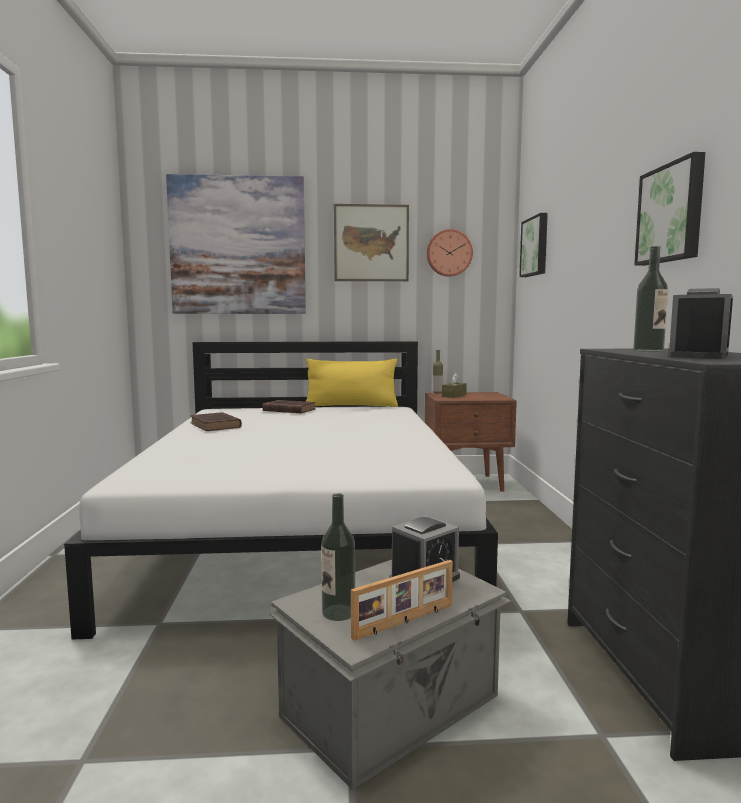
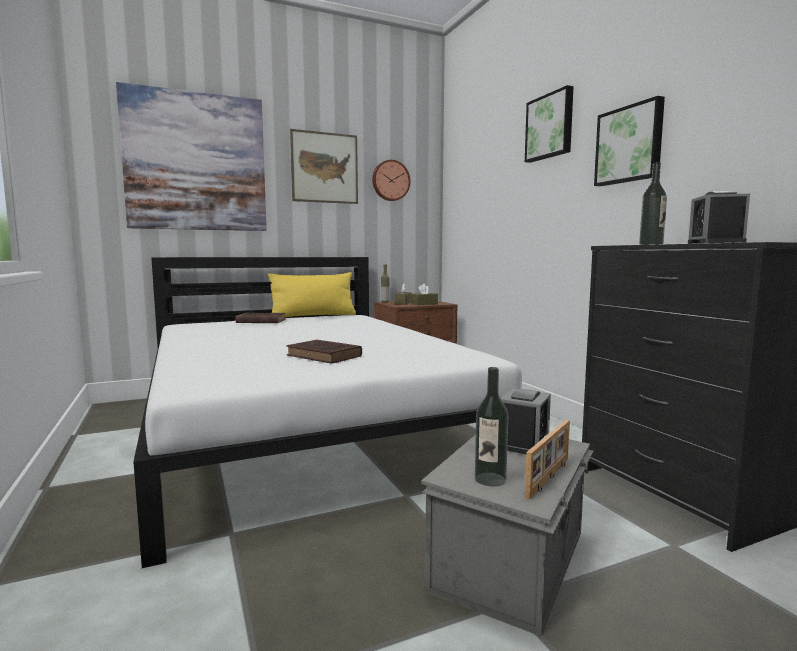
camera: 20 degrees left, 0 degrees up
brown book [190,412,242,431] -> brown book moved to [287,340,362,364]
picture [519,213,548,277] -> picture moved to [525,85,574,163]
none -> brown tissue box [411,284,438,305]

